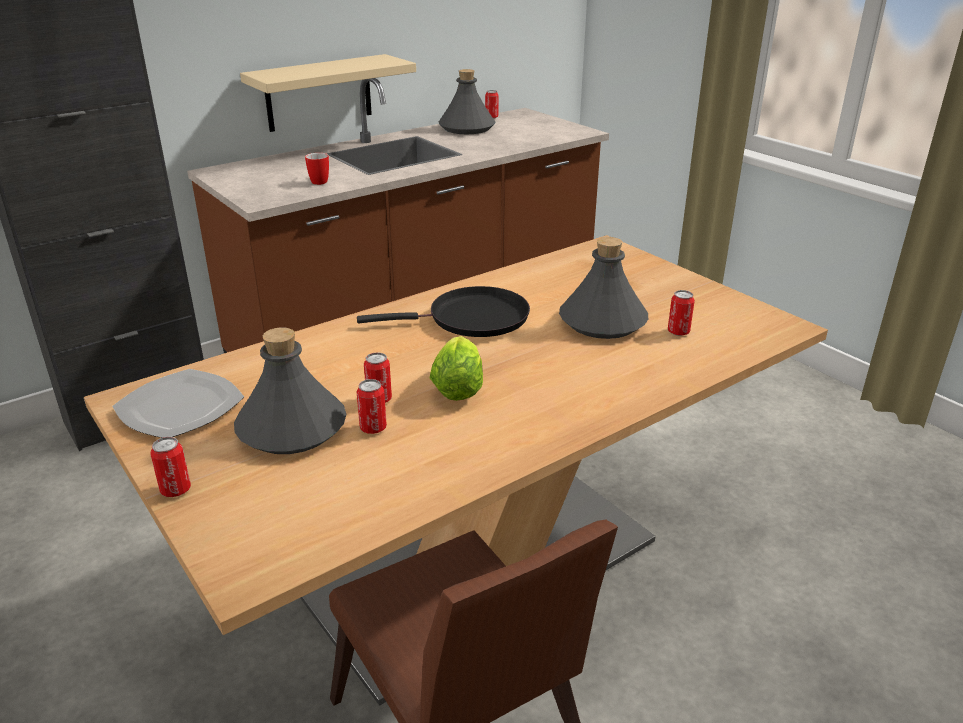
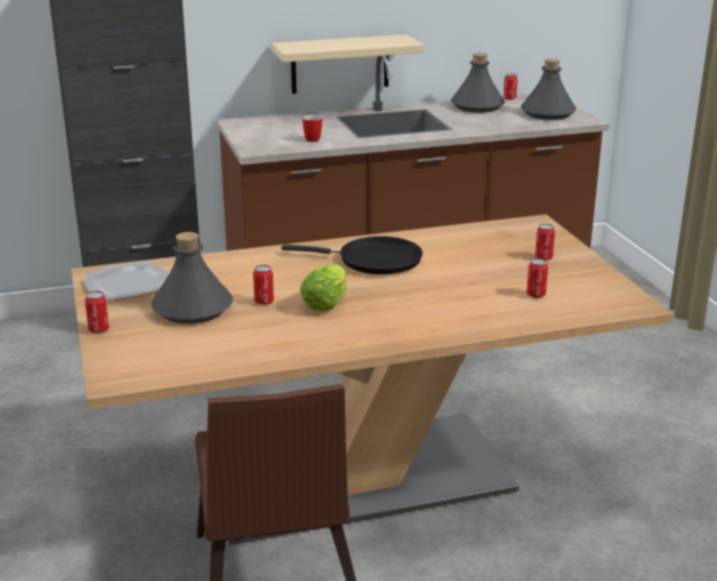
camera: 20 degrees right, 5 degrees down
can [357,379,387,434] -> can moved to [535,224,555,260]
grey bottle [559,237,648,339] -> grey bottle moved to [521,59,576,120]

